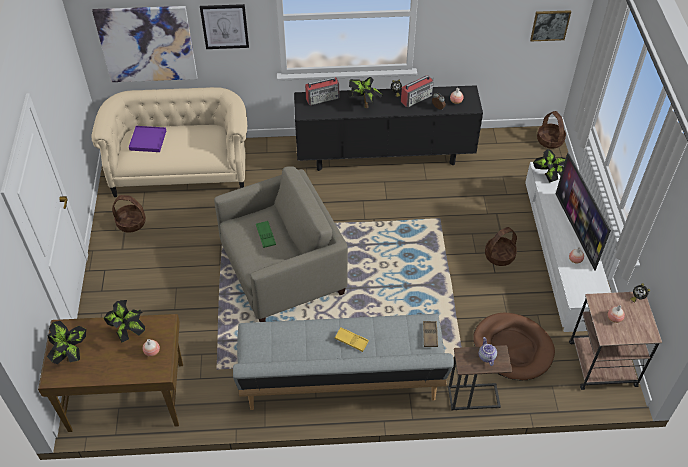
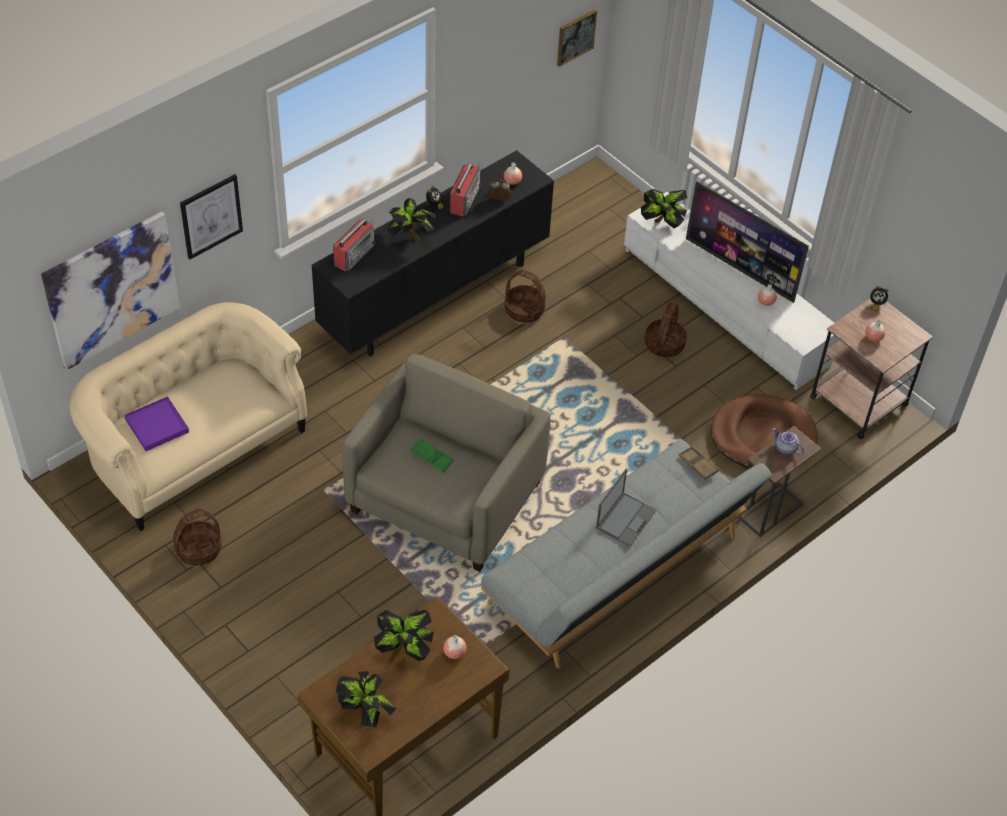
camera: 40 degrees left, 0 degrees up
yellow tray [335,327,369,352] -> laptop [596,469,656,547]
basket [537,111,566,149] -> basket moved to [504,270,546,323]

